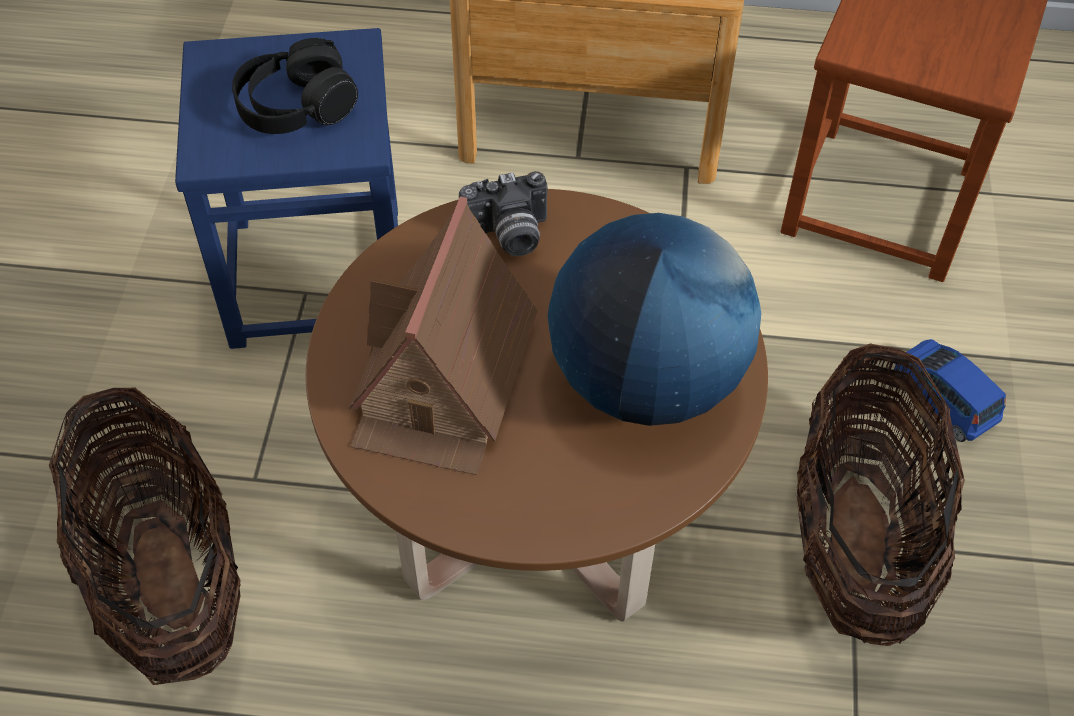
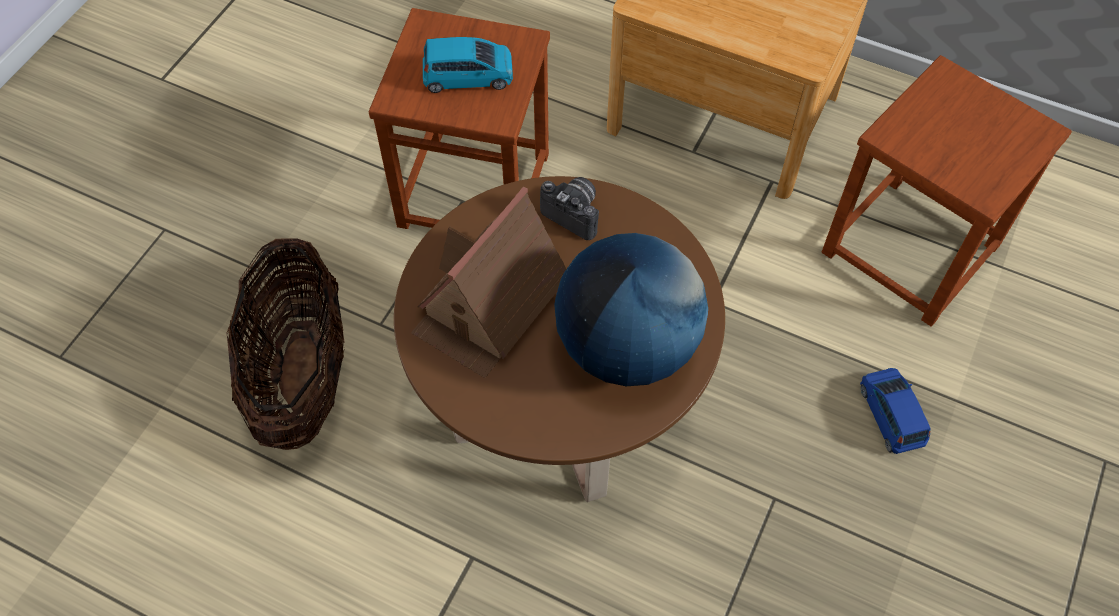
camera: 20 degrees right, 5 degrees up
blue stool [175,28,398,349] -> brown stool [368,8,550,229]
black headphones [232,38,358,134] -> blue toy car [423,37,513,93]
camera [459,171,547,256] -> camera turned 150 degrees counterclockwise [540,177,599,240]
basket [795,343,965,646] -> none

